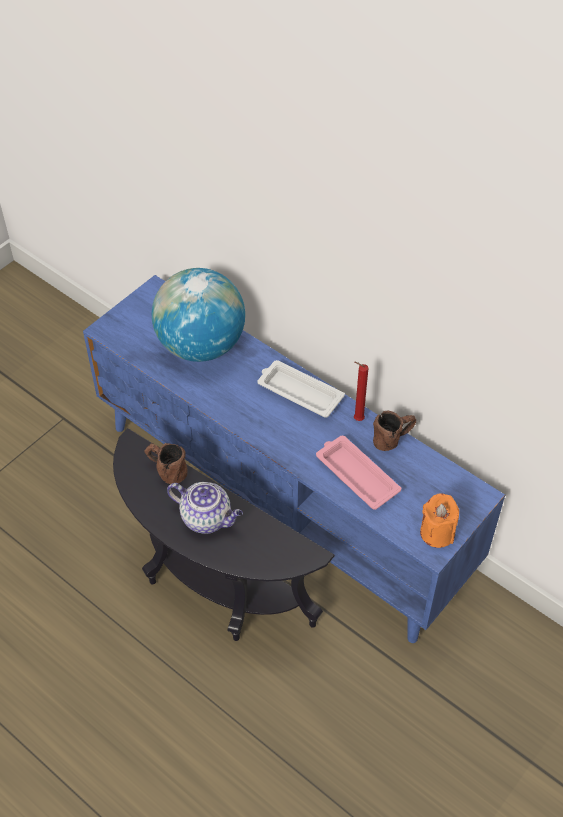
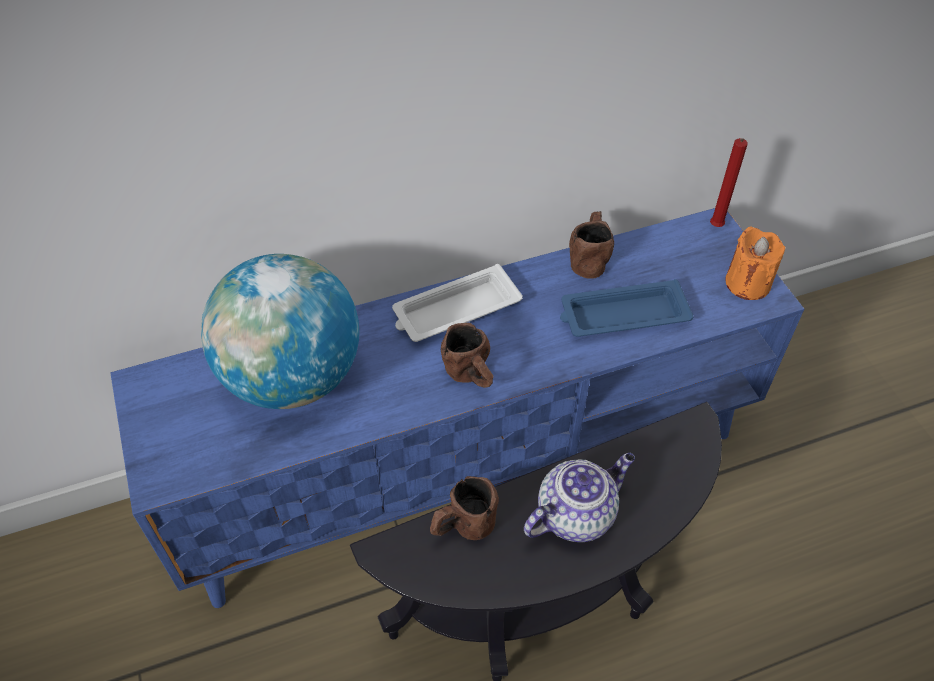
camera: 60 degrees left, 0 degrees up
pink tray [316,436,401,510] -> blue tray [560,279,694,337]
red candle [354,362,368,421] -> red candle moved to [710,138,748,227]
none -> brown mug [441,323,494,388]

